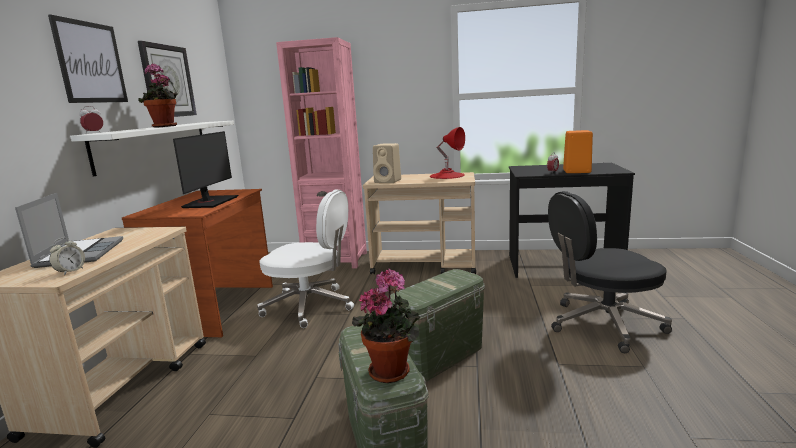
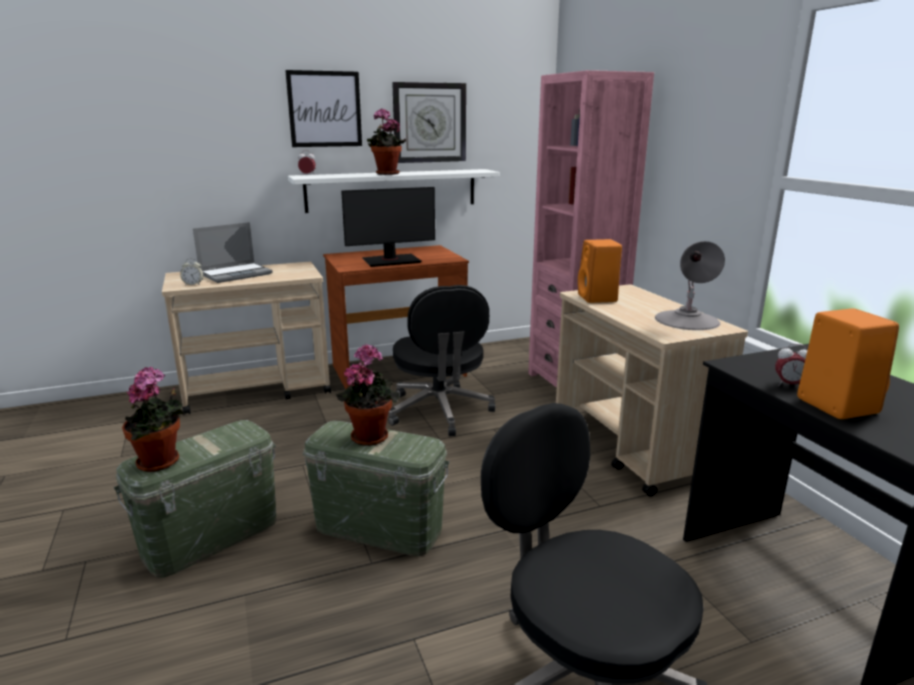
camera: 60 degrees right, 5 degrees up
white office chair [257,190,354,328] -> black office chair [388,285,495,436]
beige speaker [373,143,401,183] -> orange speaker [578,239,622,303]
red table lamp [430,127,465,179] -> grey table lamp [655,241,725,330]
none -> potted plant [336,344,399,446]

